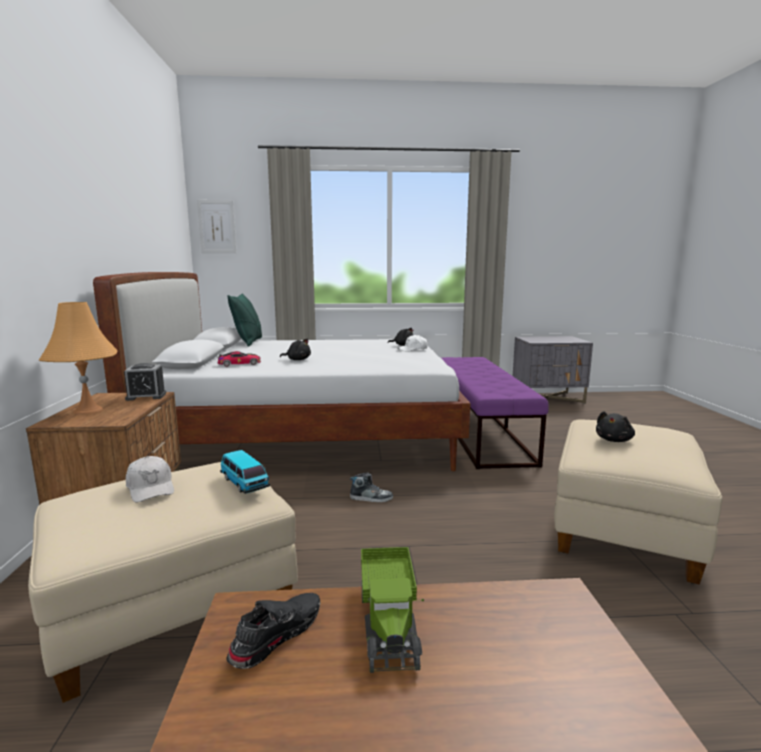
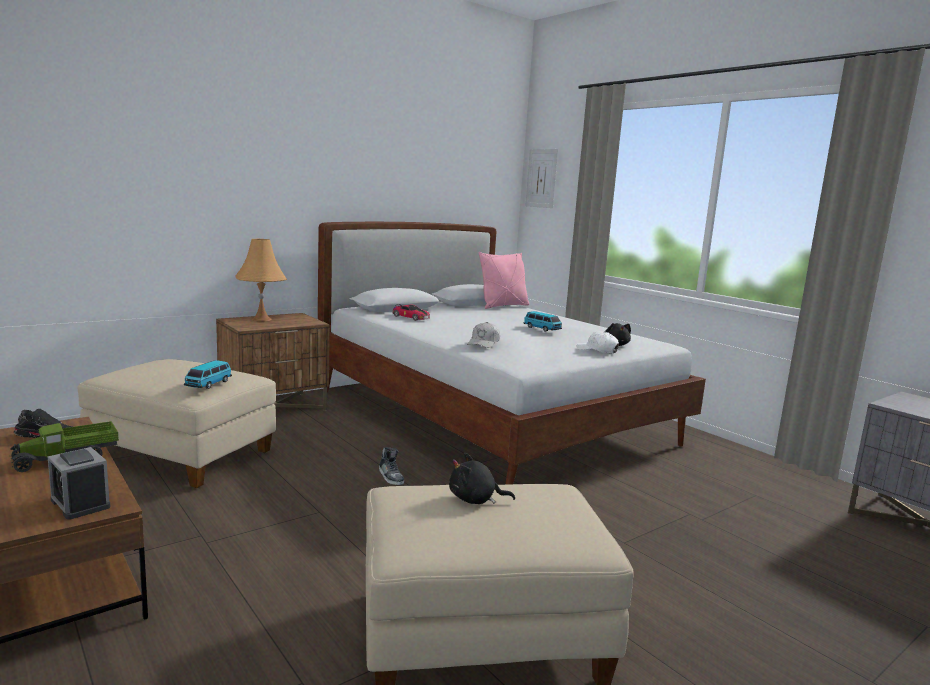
camera: 55 degrees right, 0 degrees up
alarm clock [124,363,166,401] -> alarm clock moved to [47,447,111,520]
white cap [126,456,174,503] -> white cap moved to [467,322,500,348]
green pillow [227,293,262,347] -> pink pillow [479,252,529,309]
black plush toy [280,339,311,360] -> none
purple bench [441,357,549,469] -> none
none -> toy car [524,311,562,332]

